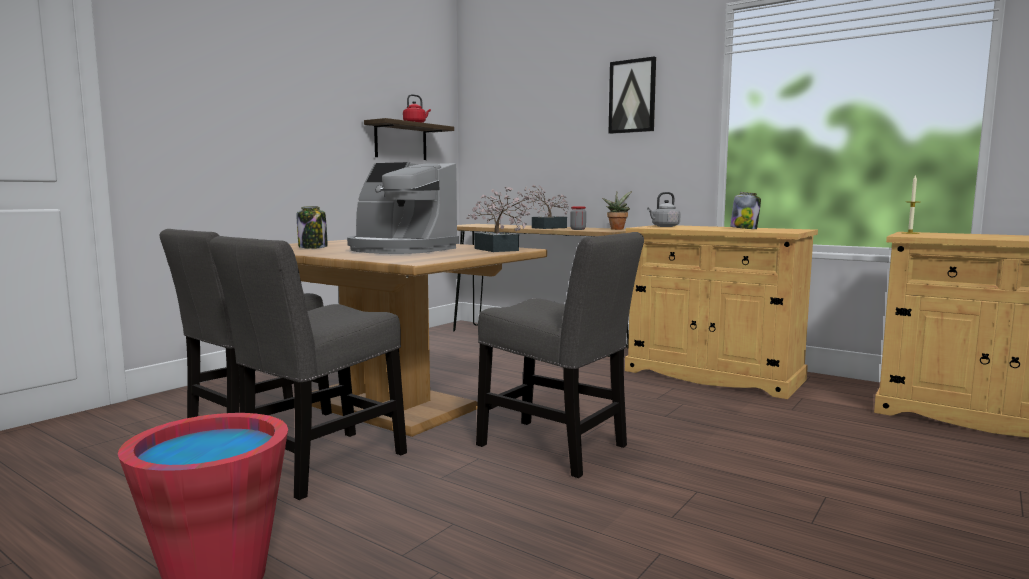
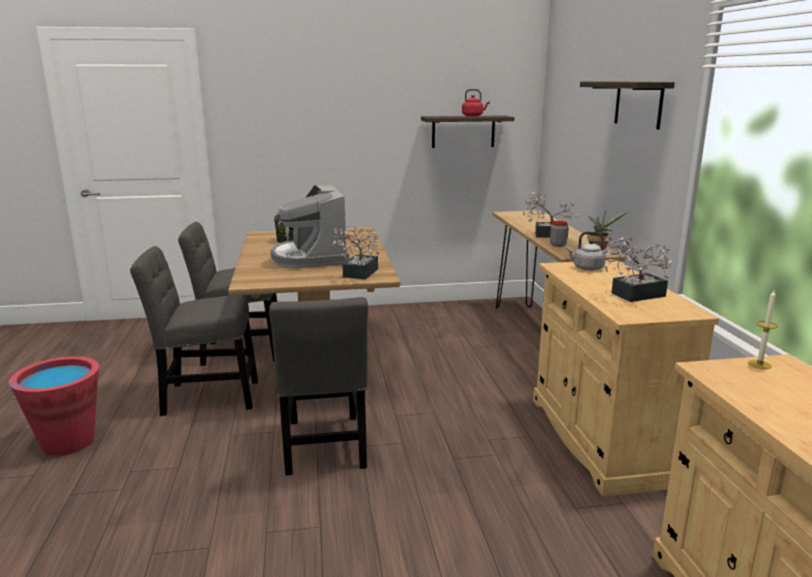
camera: 45 degrees right, 10 degrees up
picture [609,56,656,134] -> shelf [580,81,675,130]
jar [730,192,761,229] -> potted plant [602,235,672,302]

